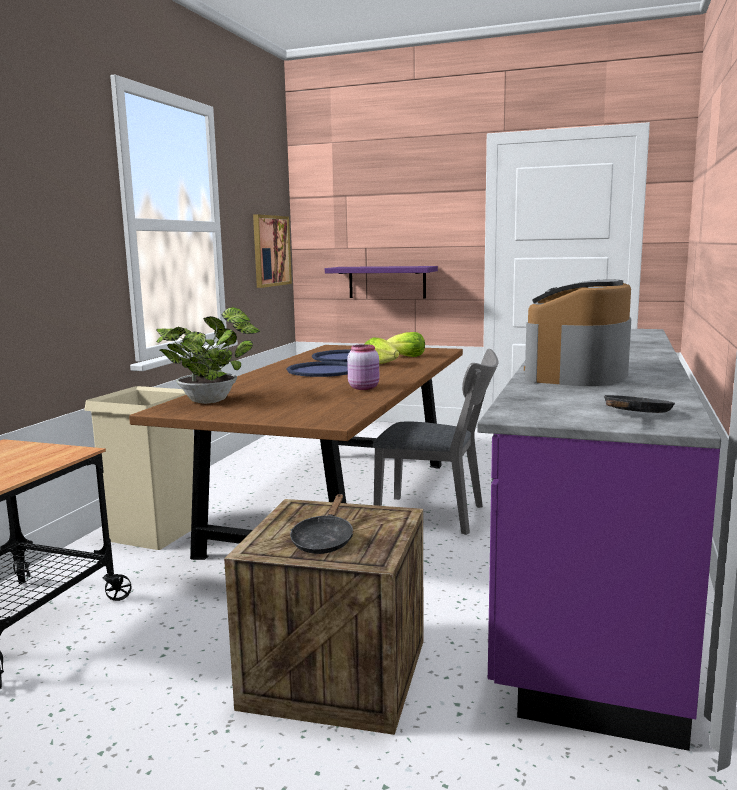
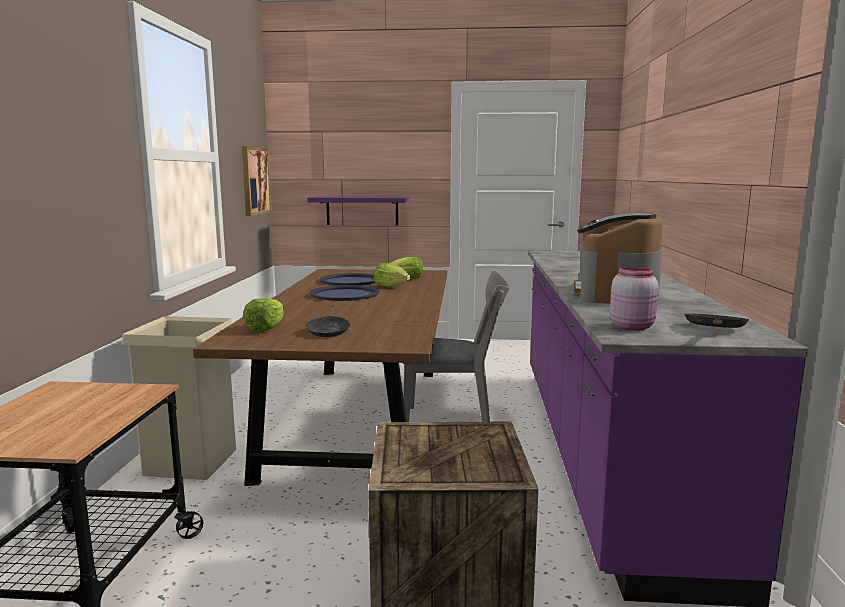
camera: 15 degrees left, 0 degrees up
potted plant [156,307,261,404] -> lettuce [243,298,283,332]
black frying pan [290,494,353,554] -> black frying pan moved to [305,305,350,337]
pink jar [347,344,379,390] -> pink jar moved to [610,267,659,331]

